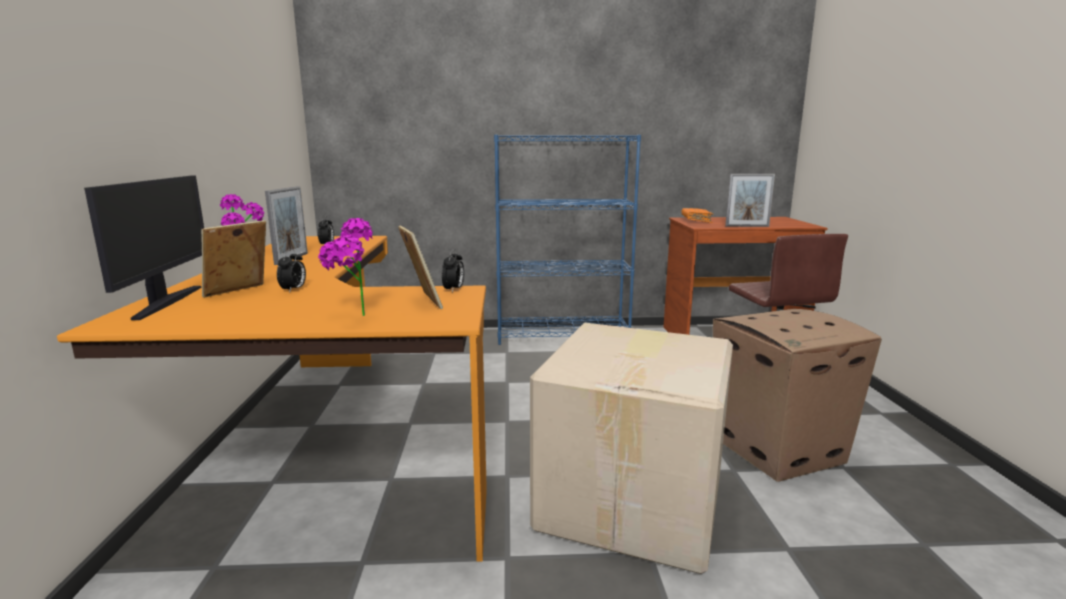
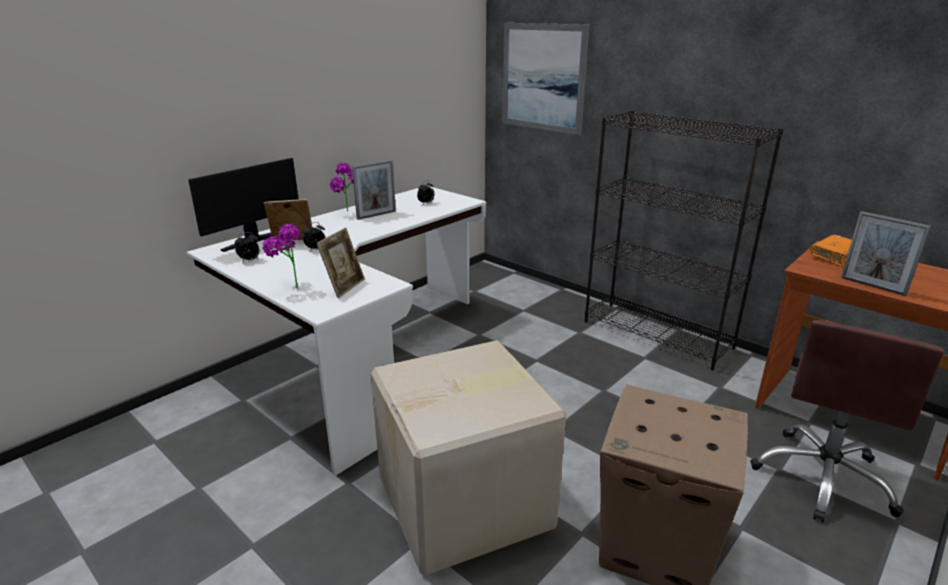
camera: 45 degrees right, 10 degrees up
orange desk [57,236,487,562] -> white desk [187,186,486,476]
alarm clock [442,249,464,293] -> alarm clock moved to [235,232,259,262]
blue bookcase [494,135,641,345] -> black bookcase [585,111,783,370]
none -> picture [502,23,590,135]

